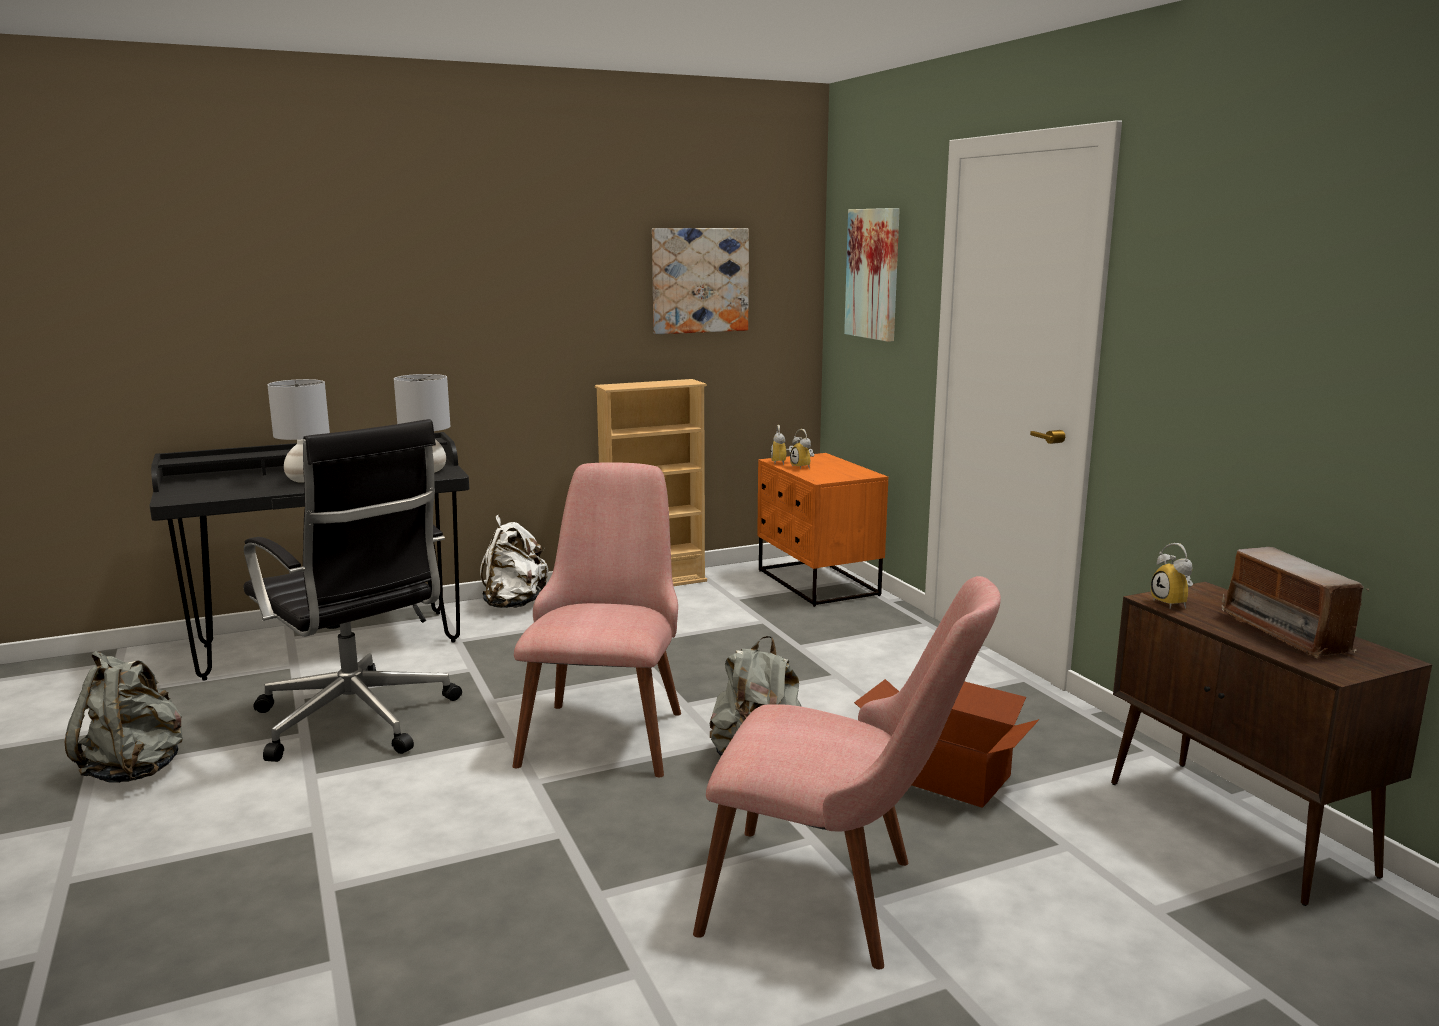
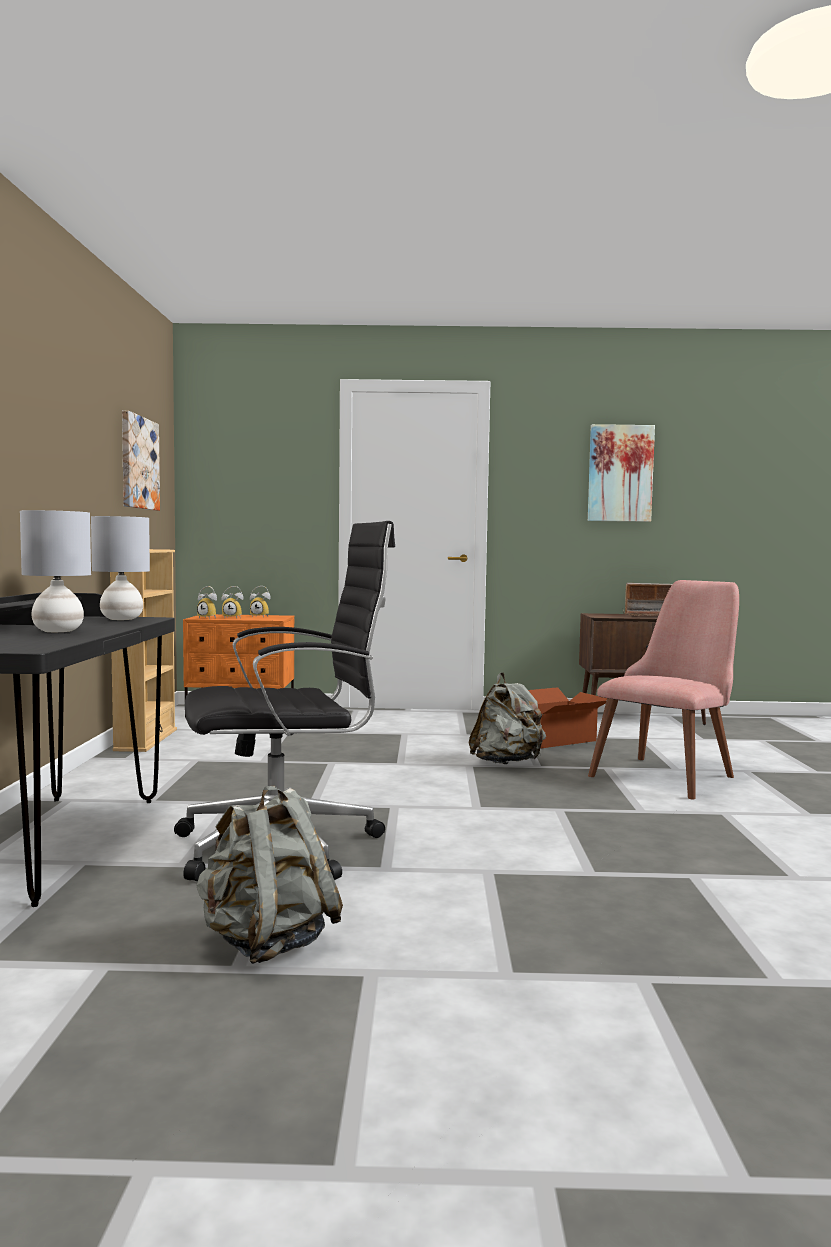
camera: 65 degrees left, 10 degrees down
white backpack [480,515,548,608] -> none
pink chair [512,462,681,777] -> none
picture [844,208,900,342] -> picture moved to [588,424,655,522]
alarm clock [1151,543,1193,609] -> alarm clock moved to [250,586,270,618]

